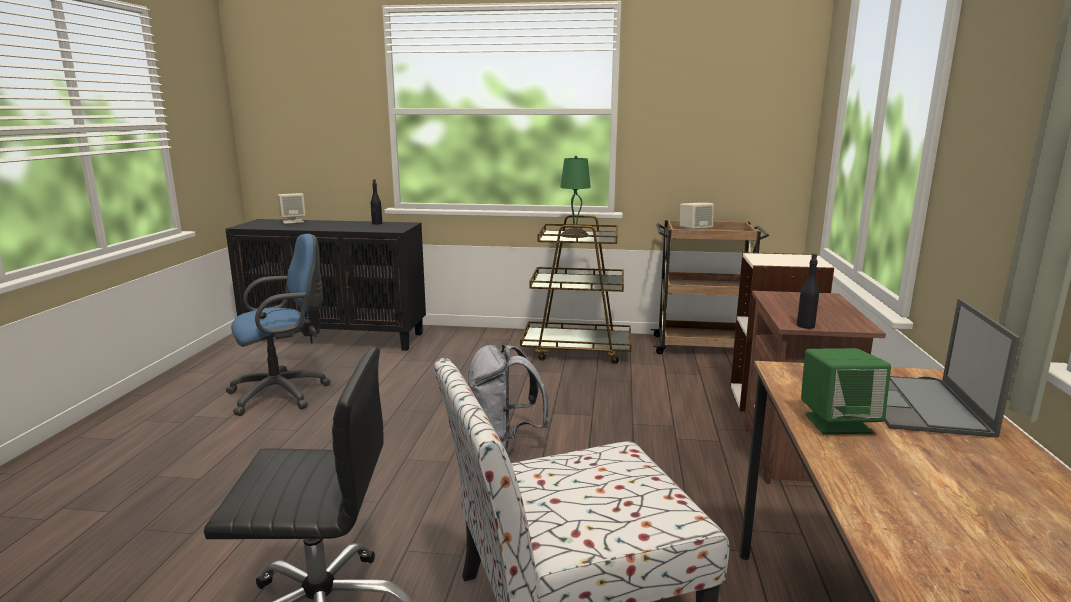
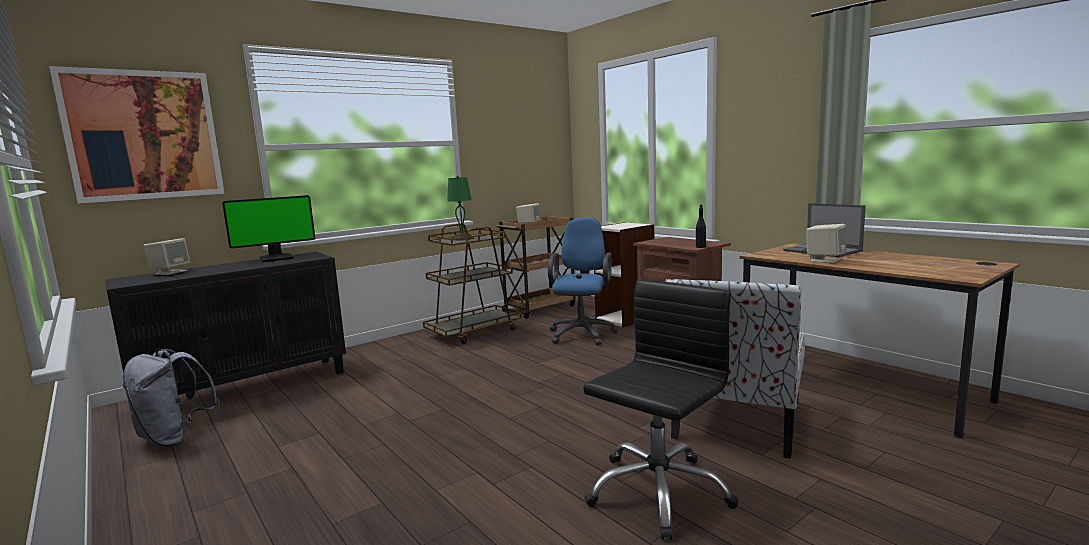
camera: 45 degrees left, 5 degrees down
blue office chair [226,234,331,416] -> blue office chair moved to [548,217,618,345]
black bottle [371,179,382,225] -> monitor [222,195,315,262]
grey backpack [468,344,550,452] -> grey backpack moved to [123,349,220,447]
green speaker [801,348,891,434] -> beige speaker [806,224,847,263]
none -> picture [49,66,225,203]

